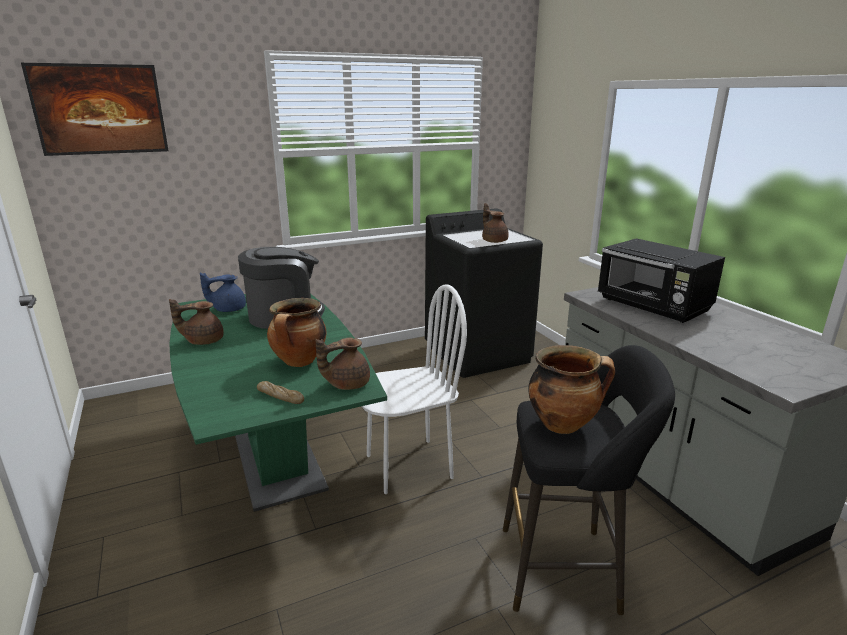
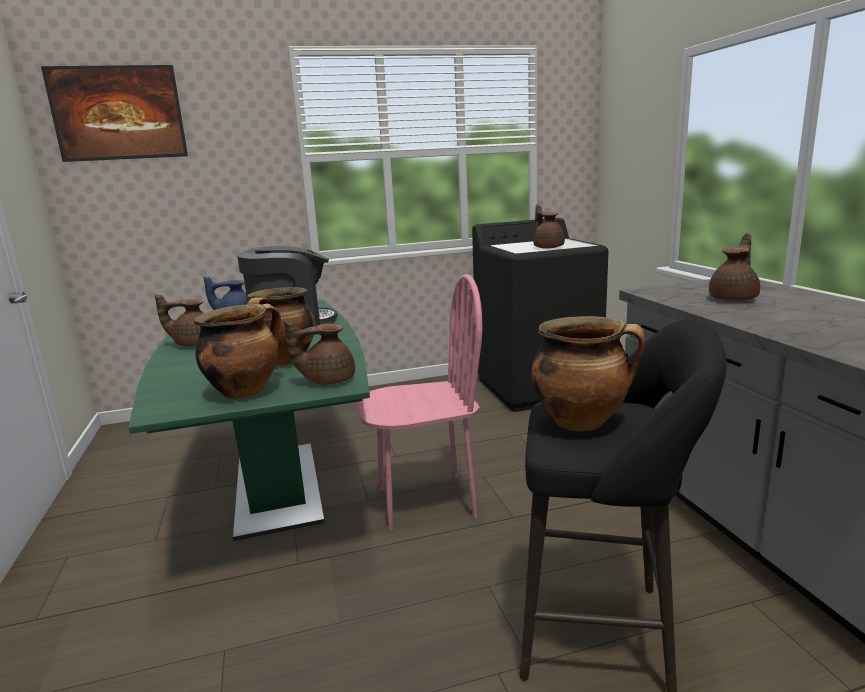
camera: 10 degrees right, 5 degrees down
bread [257,381,304,404] -> cooking pot [194,304,281,399]
white chair [362,284,467,494] -> pink chair [356,274,482,531]
black microwave [598,238,725,323] -> brown teapot [709,233,760,301]

